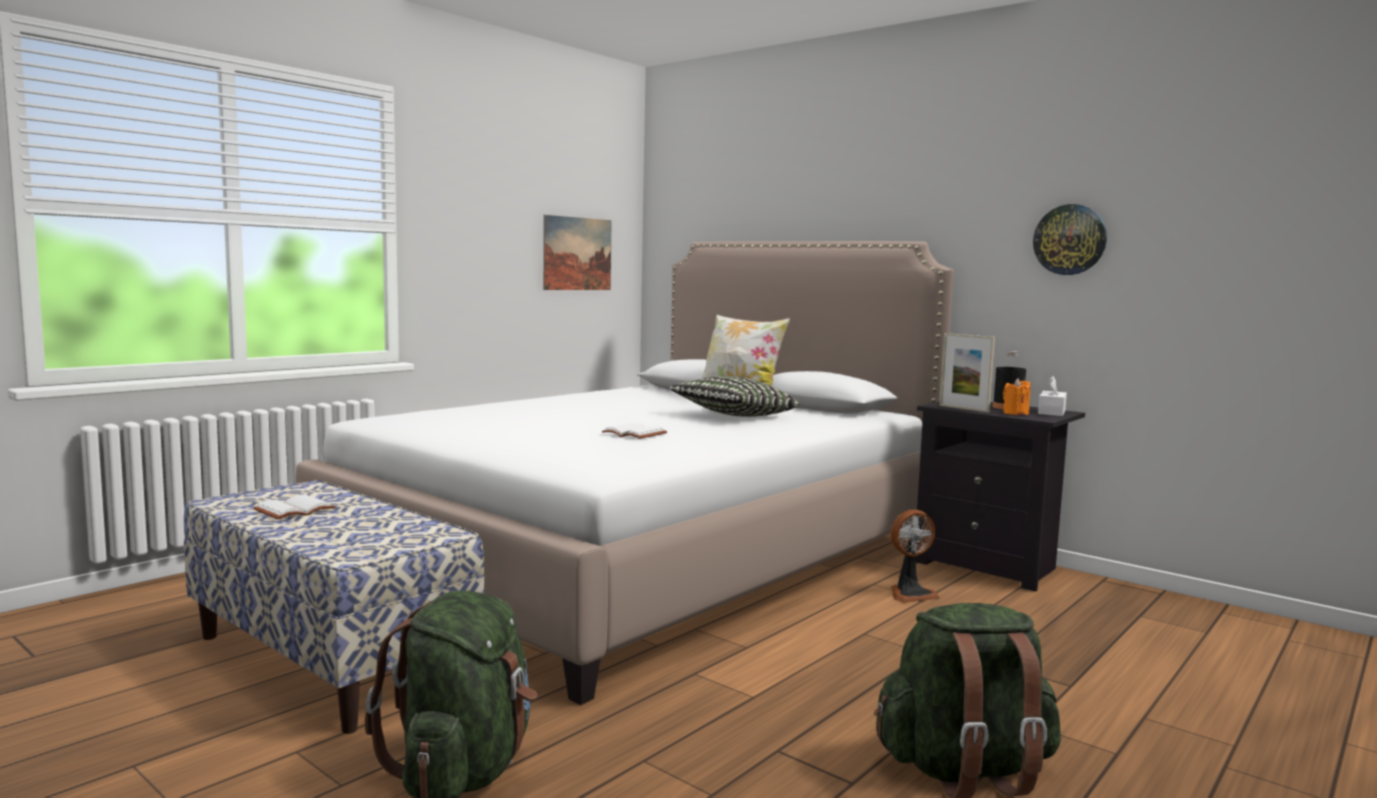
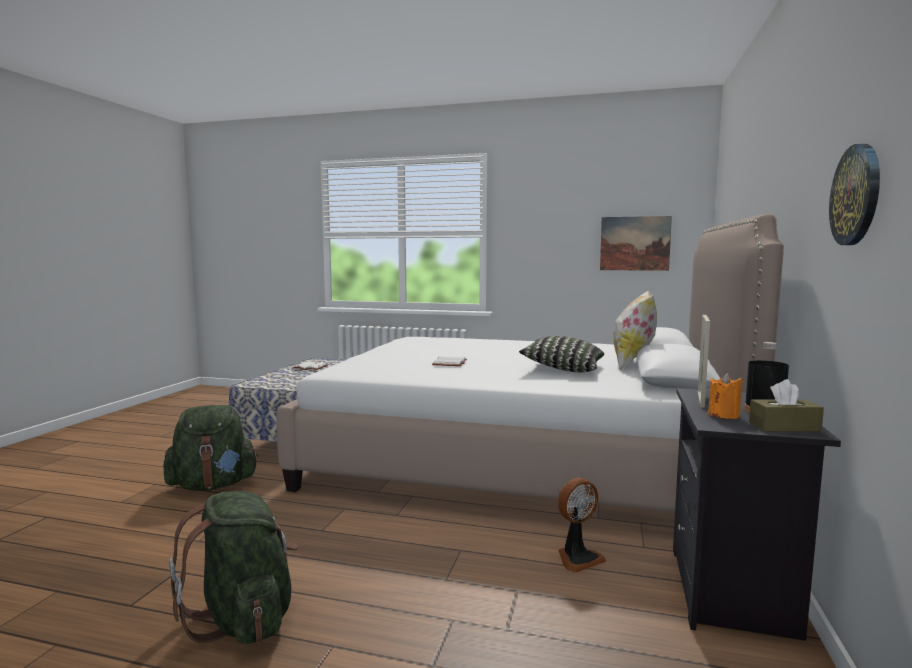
camera: 65 degrees right, 0 degrees up
fan [891,510,940,603] -> fan turned 75 degrees counterclockwise [558,478,606,573]
white tissue box [1038,376,1067,416] -> brown tissue box [749,379,824,432]

